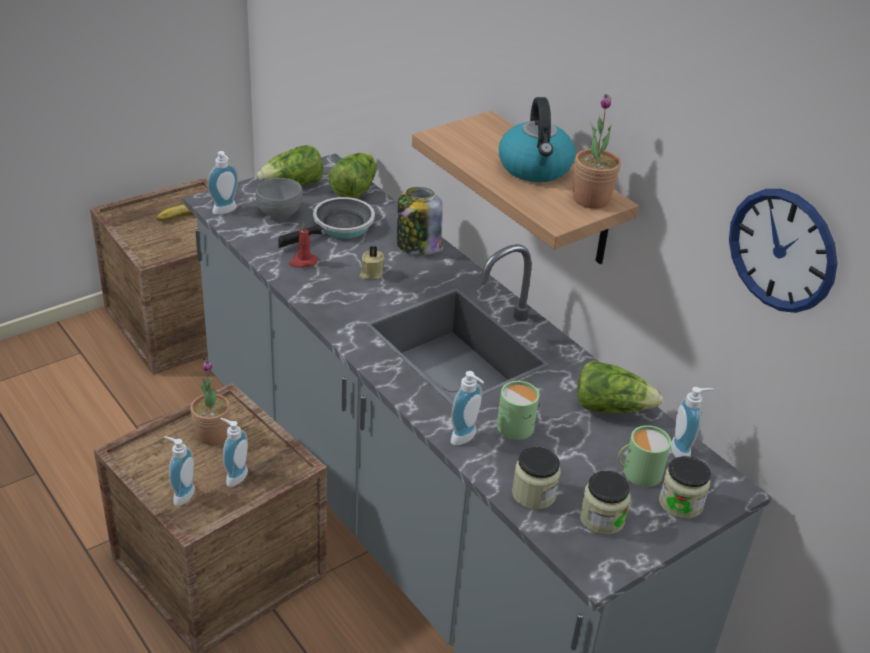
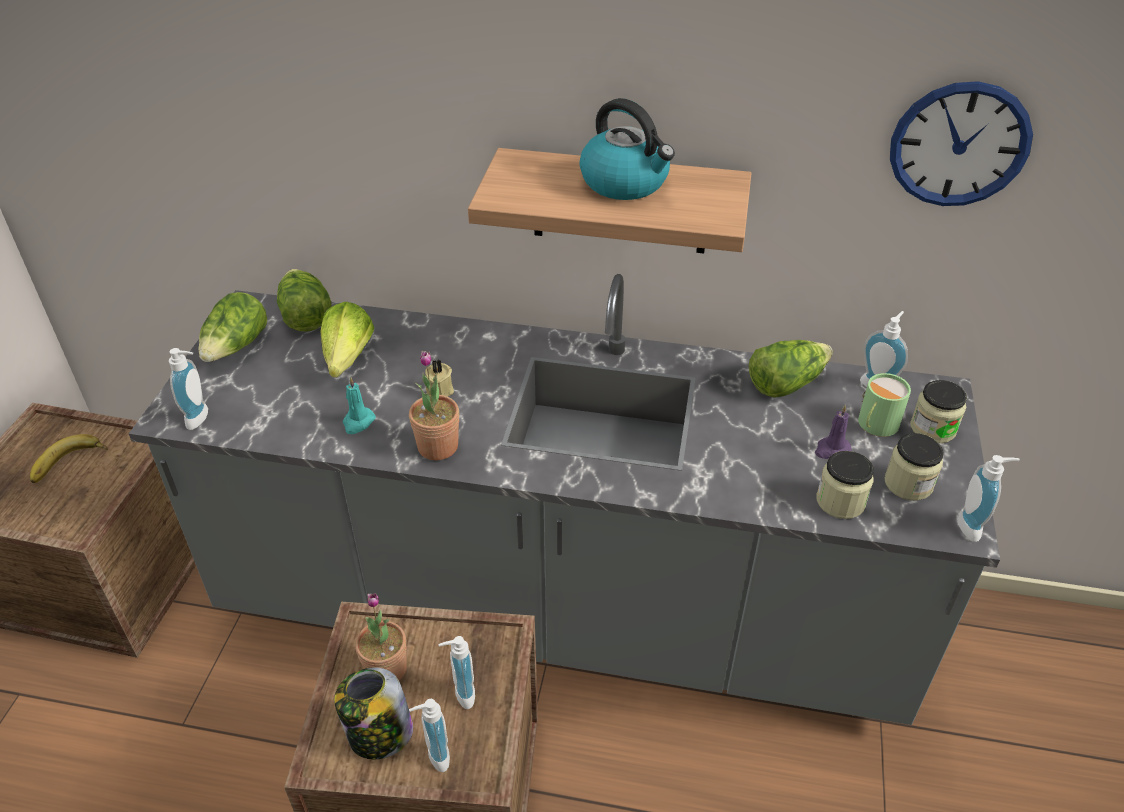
camera: 40 degrees left, 5 degrees up
grey bowl [256,178,303,218] -> none
frying pan [278,197,375,248] -> lettuce [321,302,374,377]
red candle [289,222,318,268] -> turquoise candle [343,376,376,434]
jar [397,187,442,255] -> jar moved to [334,667,413,760]
soap dispenser [451,371,484,445] -> soap dispenser moved to [958,455,1020,542]
green mug [497,381,540,440] -> none
potted plant [573,94,621,209] -> potted plant moved to [409,351,459,460]
none -> purple candle [815,405,851,459]

